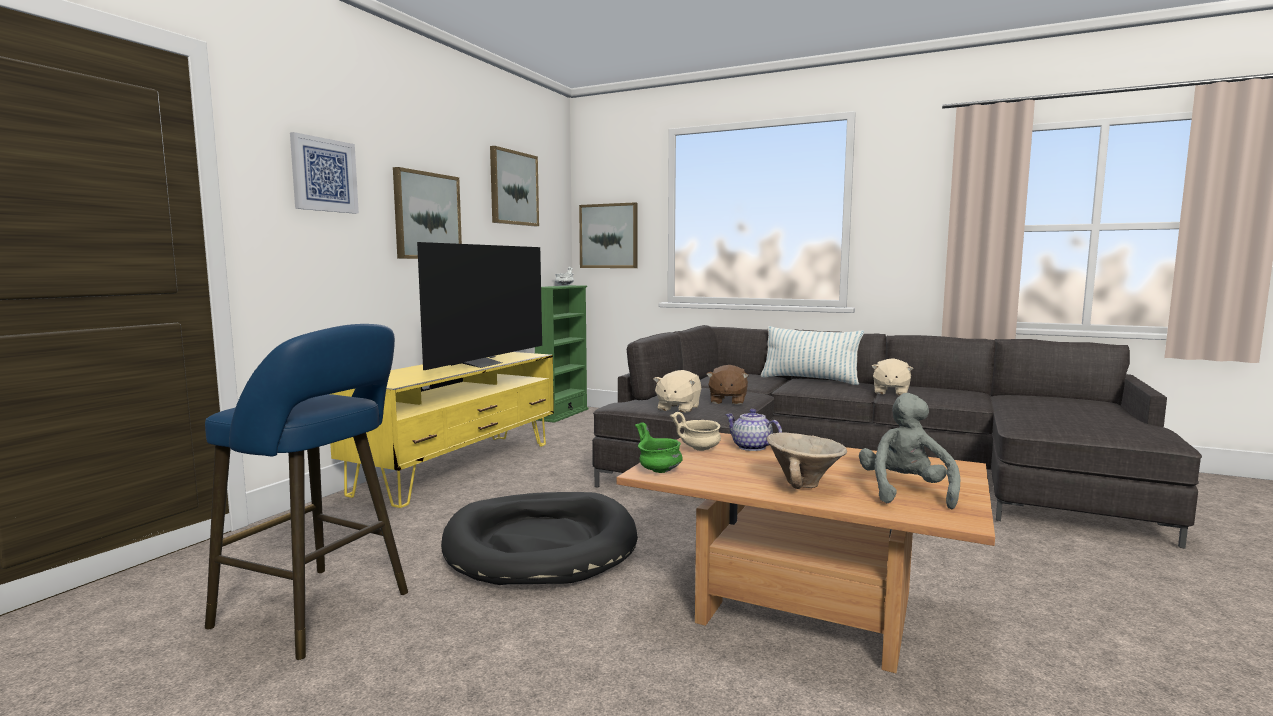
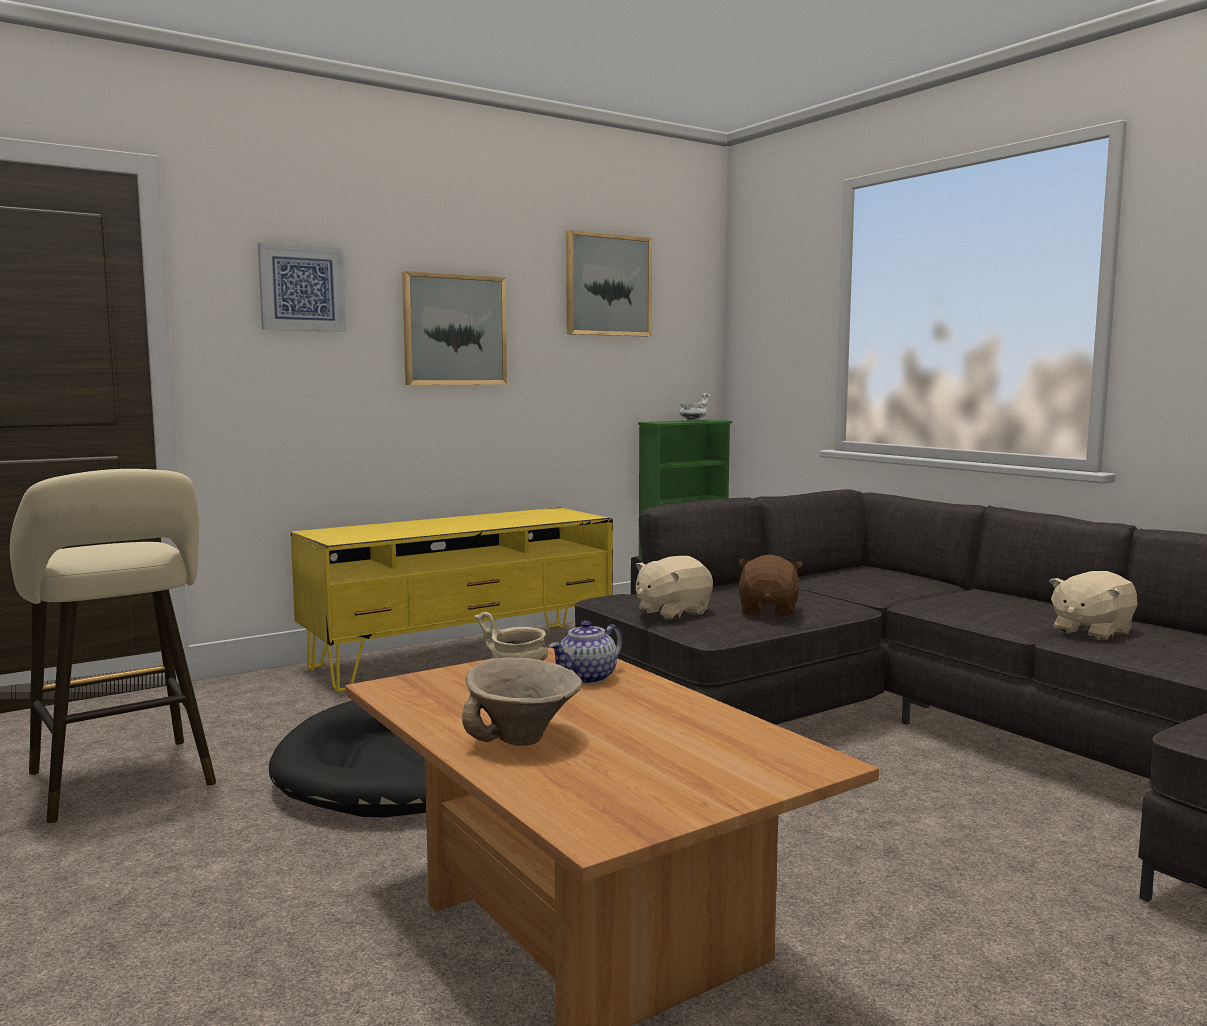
camera: 30 degrees right, 0 degrees up
blue stool [205,324,408,660] -> beige stool [10,469,216,823]
television [417,242,542,370] -> none
picture [579,202,638,268] -> none
green bowl [635,422,683,473] -> none
brown plush toy [707,365,749,405] -> brown plush toy turned 150 degrees clockwise [738,554,803,617]
teapot [725,409,782,451] -> teapot turned 120 degrees counterclockwise [549,621,623,684]
pillow [761,326,864,385] -> none
grey plush toy [859,393,961,509] -> none

